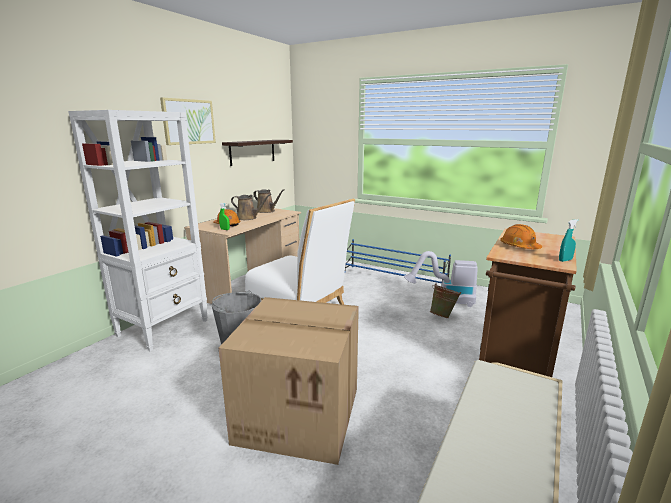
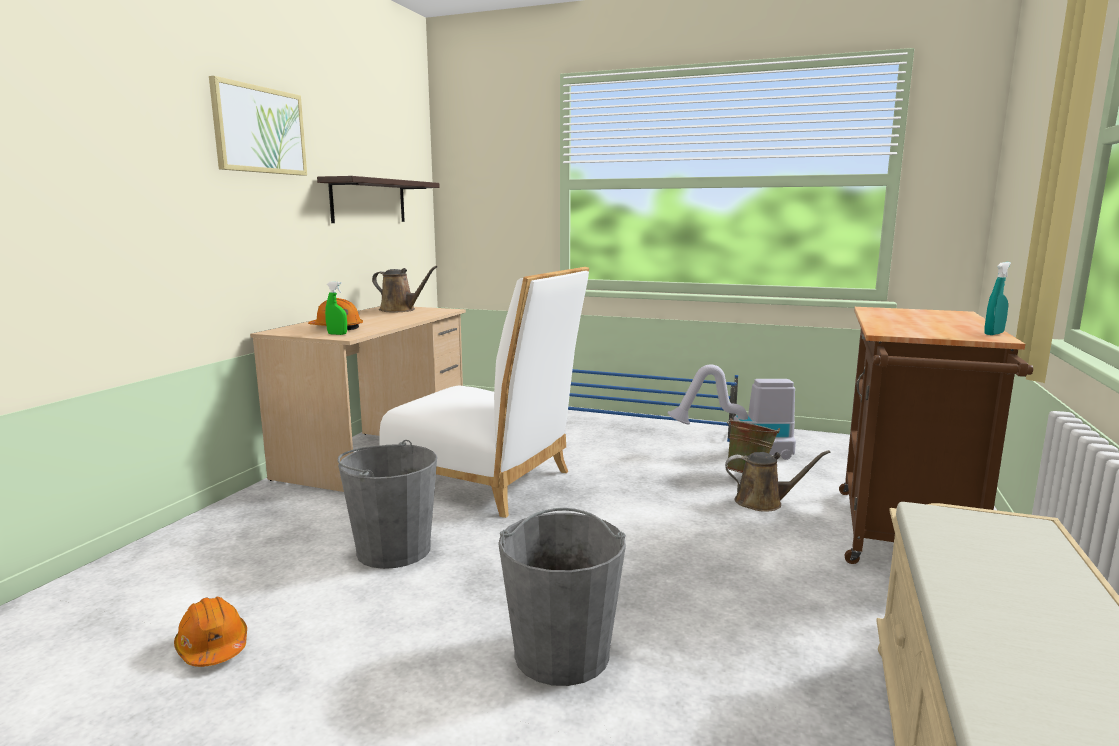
camera: 10 degrees left, 5 degrees down
white bookcase [68,110,208,351] -> none
cardboard box [219,297,359,465] -> grey bucket [498,508,626,686]
brown watering can [231,194,271,220] -> brown watering can moved to [725,450,831,512]
orange hard hat [500,224,542,249] -> orange hard hat moved to [174,597,247,667]

